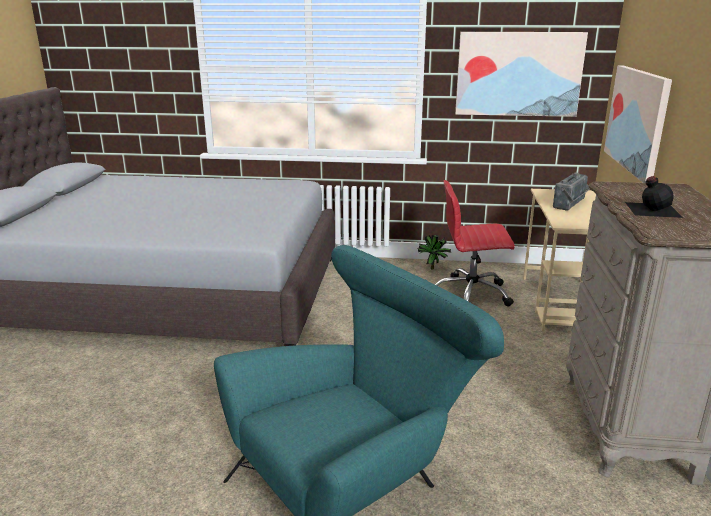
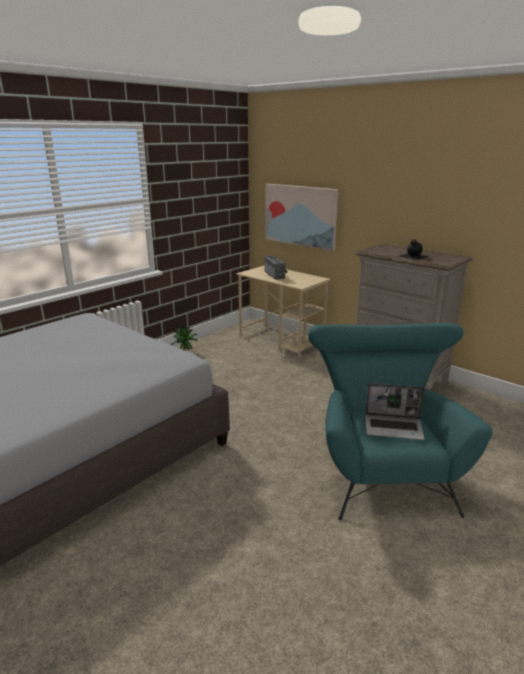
camera: 55 degrees left, 0 degrees up
red office chair [435,180,515,307] -> none
picture [455,32,588,117] -> none
none -> laptop [365,383,425,440]

